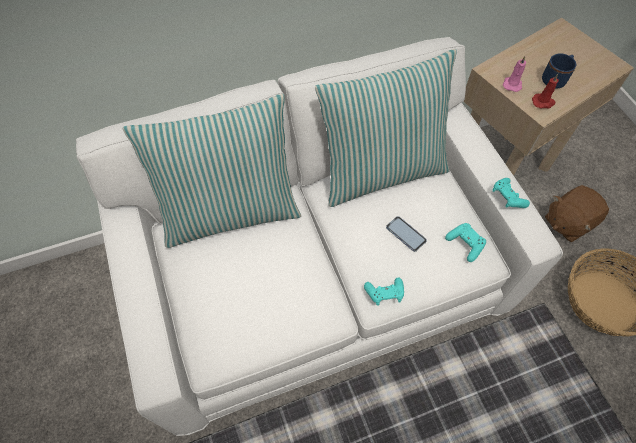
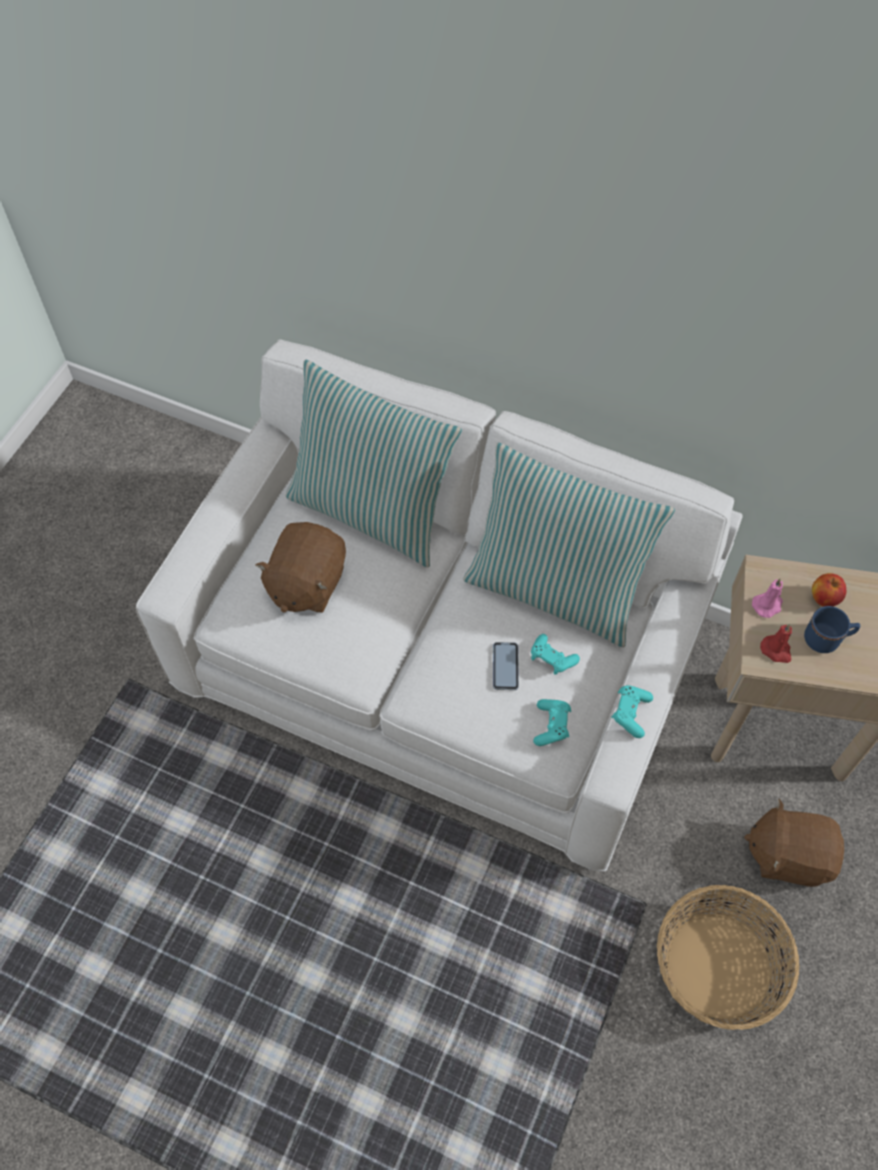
camera: 45 degrees right, 0 degrees up
turquoise game controller [364,277,404,306] -> turquoise game controller moved to [531,634,580,675]
none -> brown plush toy [255,522,346,613]
none -> apple [812,573,846,607]

